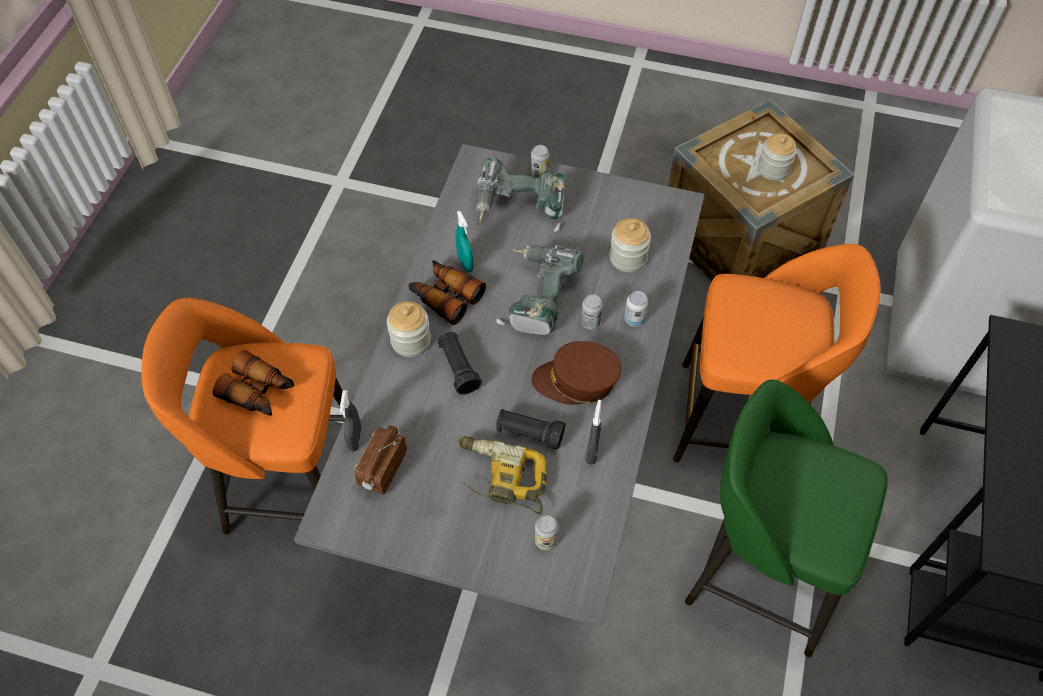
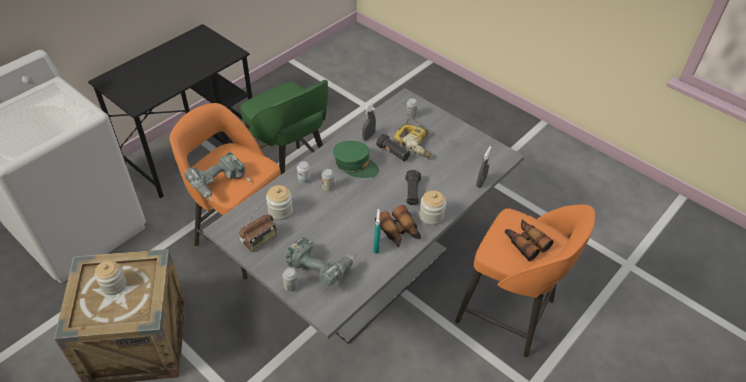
camera: 155 degrees left, 10 degrees down
radio [354,425,407,495] -> radio moved to [239,208,277,252]
power drill [496,245,584,335] -> power drill moved to [185,152,251,203]
brown cap [532,341,621,405] -> green cap [333,141,379,178]

